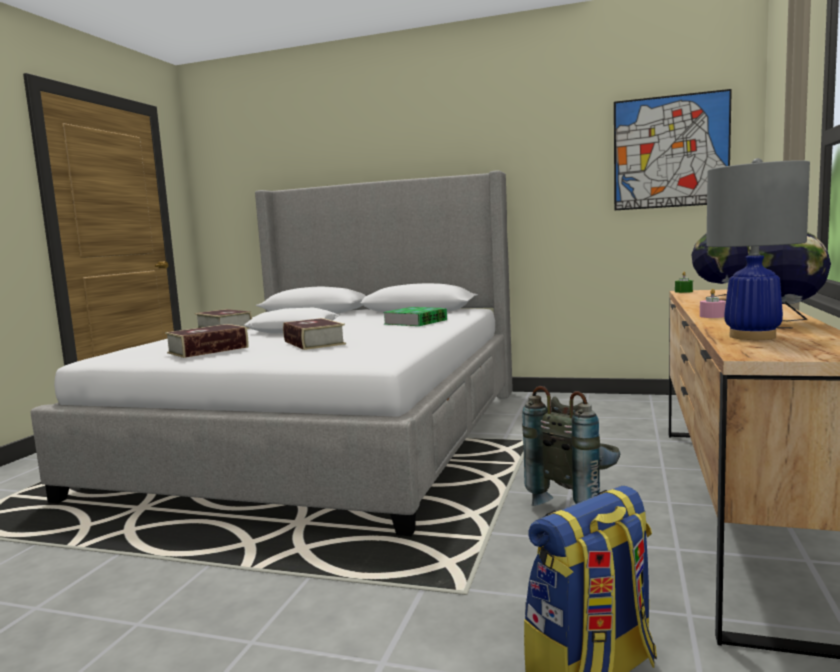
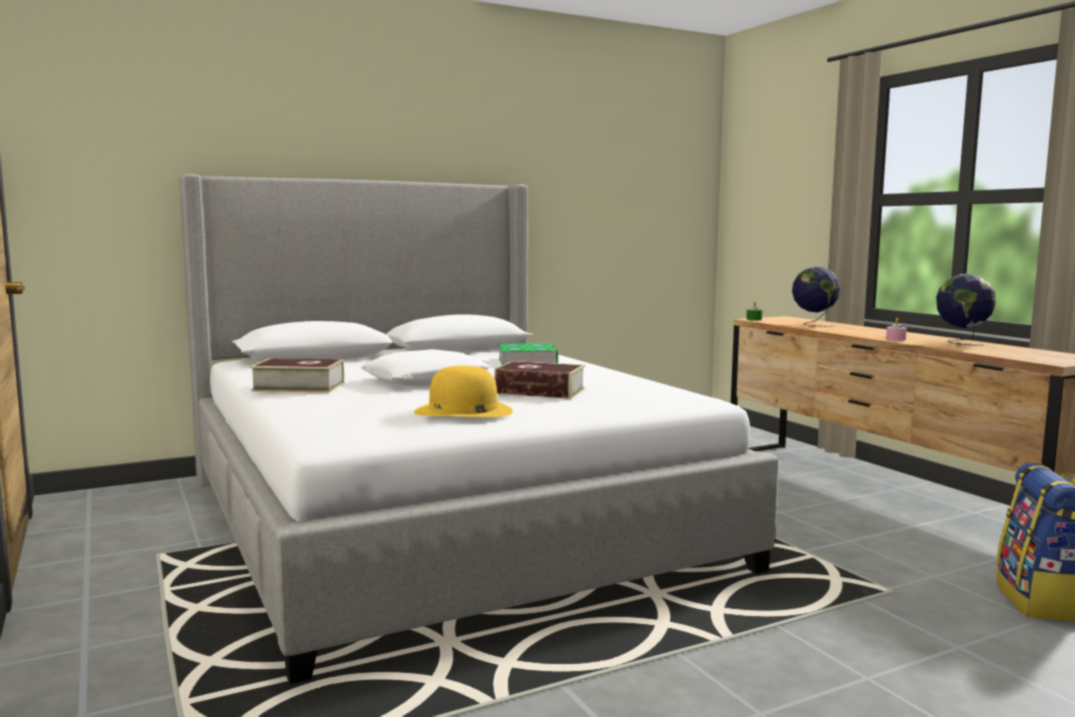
camera: 45 degrees left, 0 degrees up
book [165,324,249,358] -> yellow hat [414,366,513,417]
grey backpack [522,386,620,506] -> none
picture [614,89,732,211] -> none
grey table lamp [706,158,810,340] -> none

